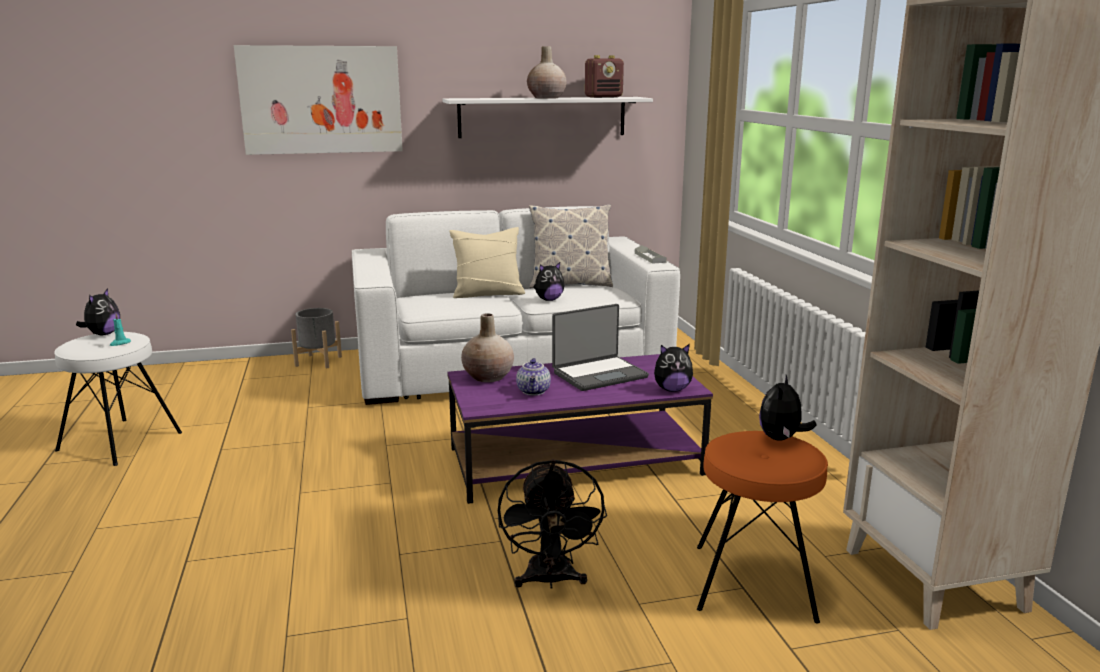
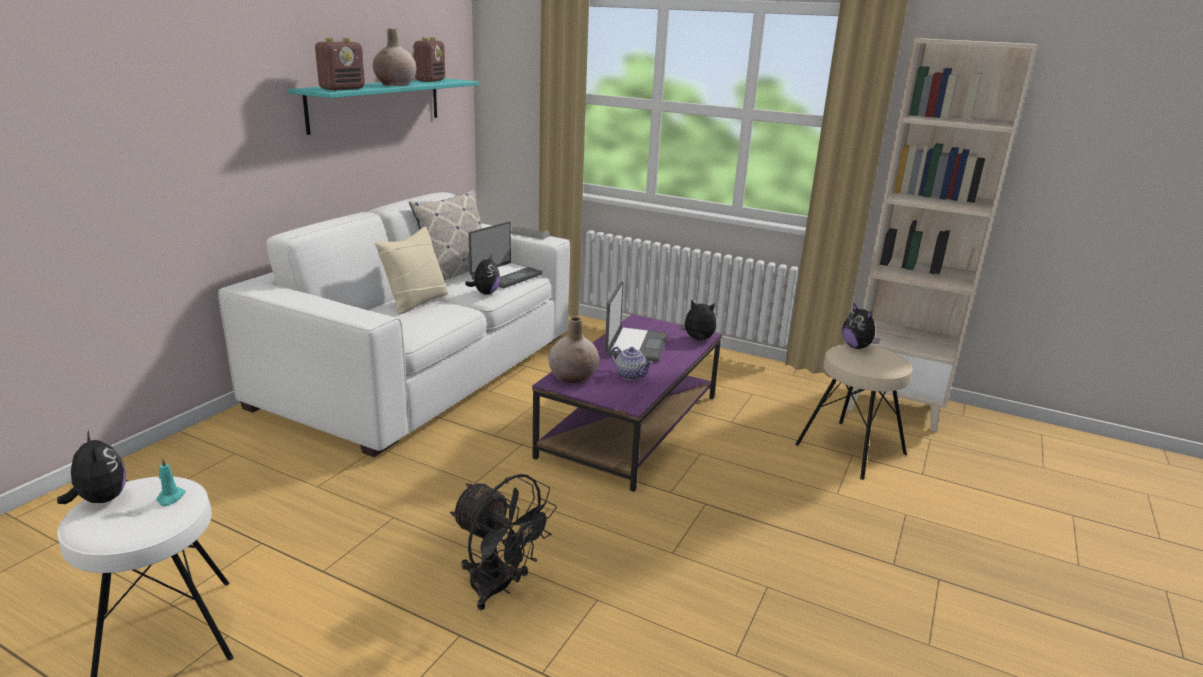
camera: 50 degrees left, 5 degrees up
picture [234,45,403,155] -> none
grey planter [291,308,342,368] -> none
white shelf [442,97,653,138] -> turquoise shelf [288,78,479,135]
black fan [498,459,607,589] -> black fan moved to [450,474,557,610]
plush toy [654,344,693,392] -> plush toy turned 105 degrees counterclockwise [680,299,716,340]
orange stool [697,431,828,624] -> beige stool [795,344,912,480]
none -> radio [315,38,365,91]
none -> laptop [468,221,543,288]

